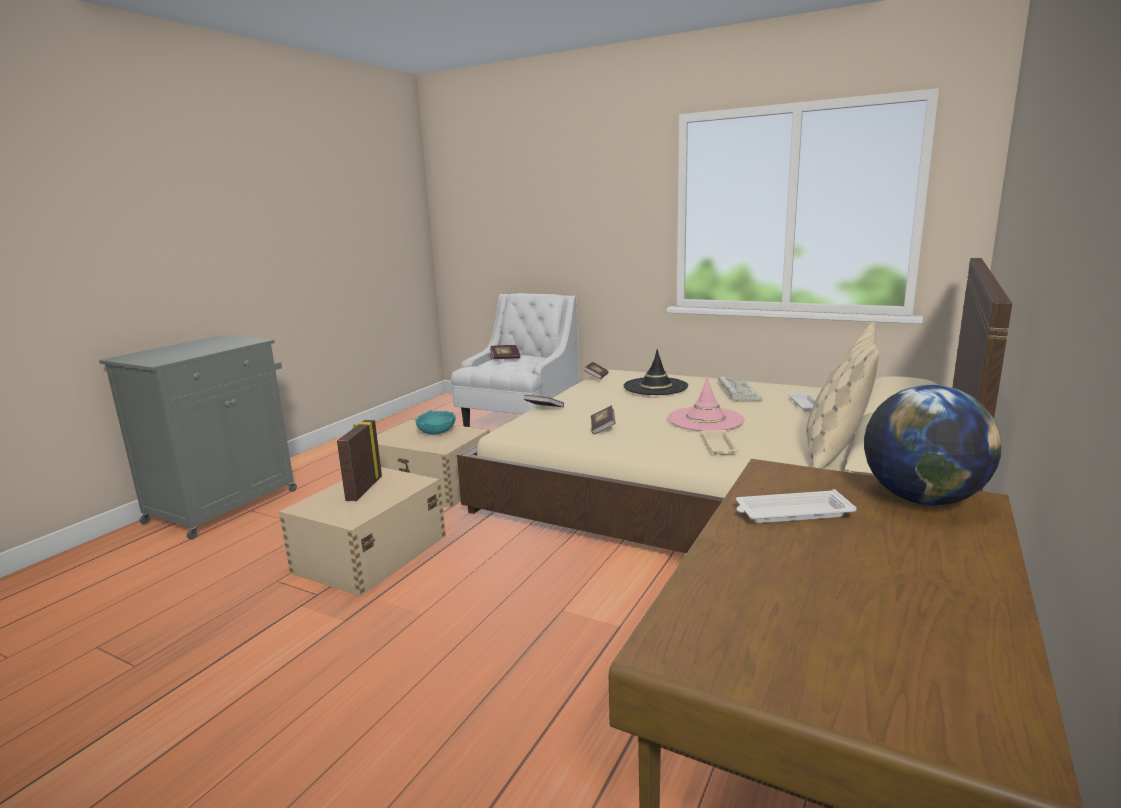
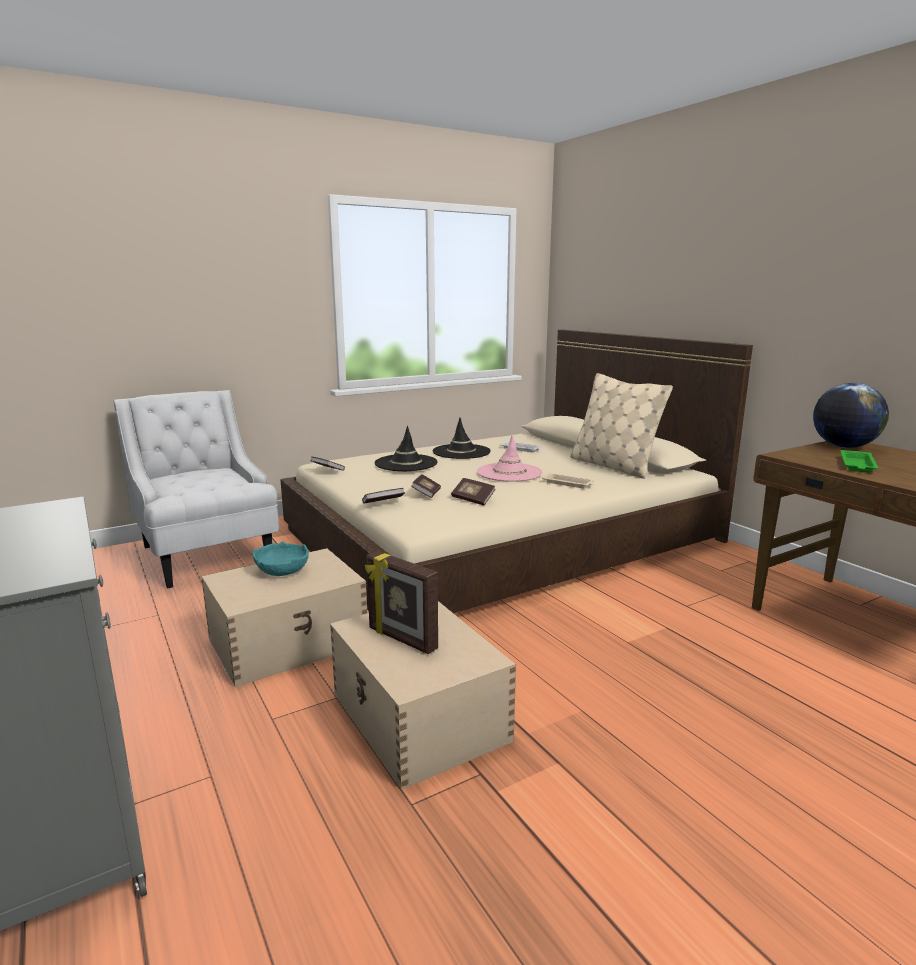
camera: 60 degrees left, 0 degrees up
book [490,345,520,359] -> book moved to [411,474,441,498]
keyboard [718,376,763,401] -> black hat [433,417,491,459]
white tray [736,489,857,523] -> green tray [840,450,878,473]

